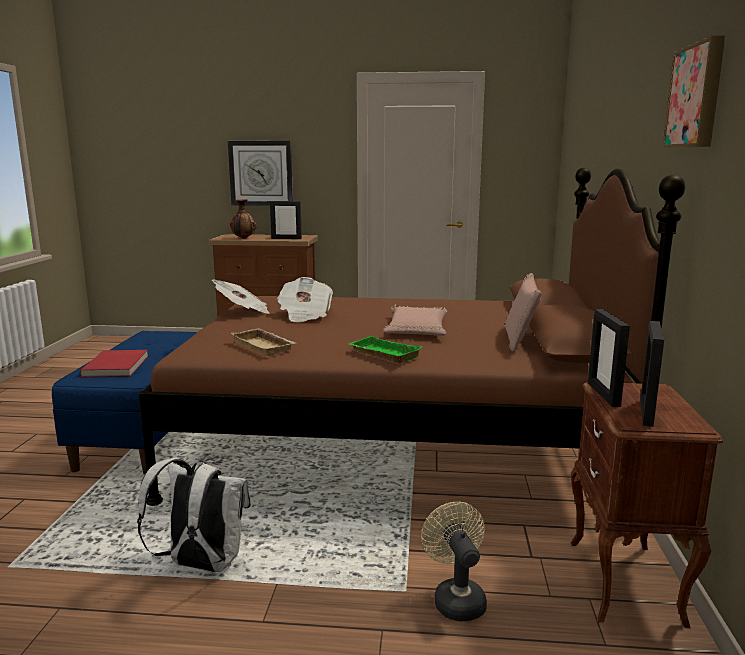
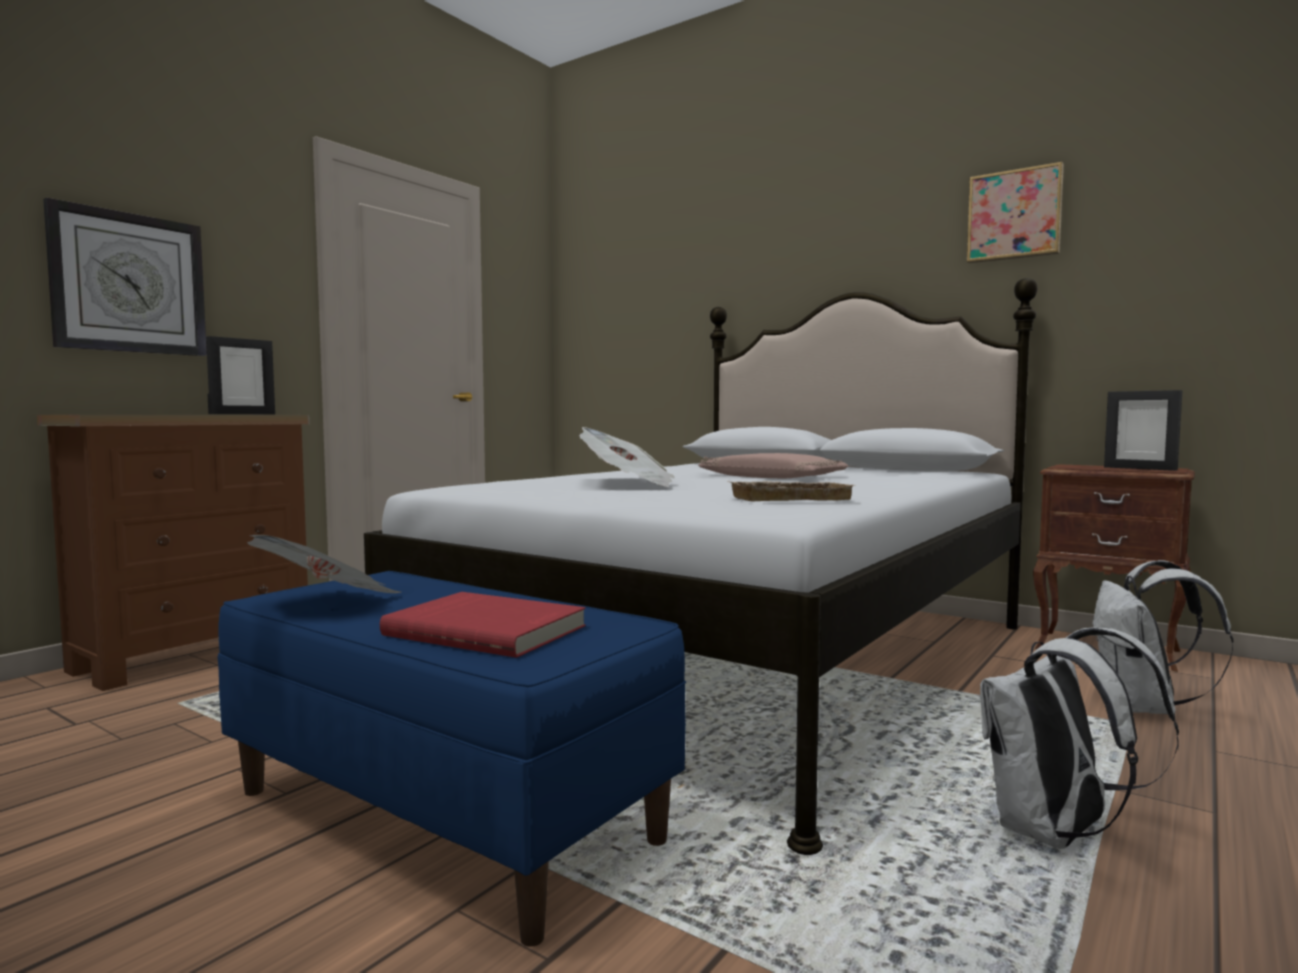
camera: 60 degrees left, 10 degrees down
brown bed [138,168,686,506] -> white bed [364,278,1038,855]
newspaper [212,280,269,314] -> newspaper moved to [247,535,401,593]
vase [230,199,257,239] -> none
green tray [349,336,423,363] -> none
beige fan [421,502,487,622] -> white backpack [1093,560,1233,714]
beige pillow [504,273,542,351] -> none
picture frame [588,309,630,407] -> none

